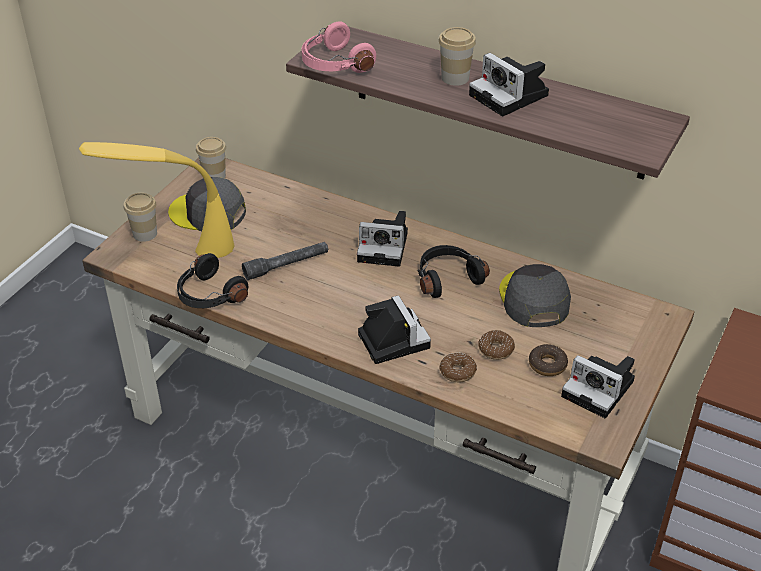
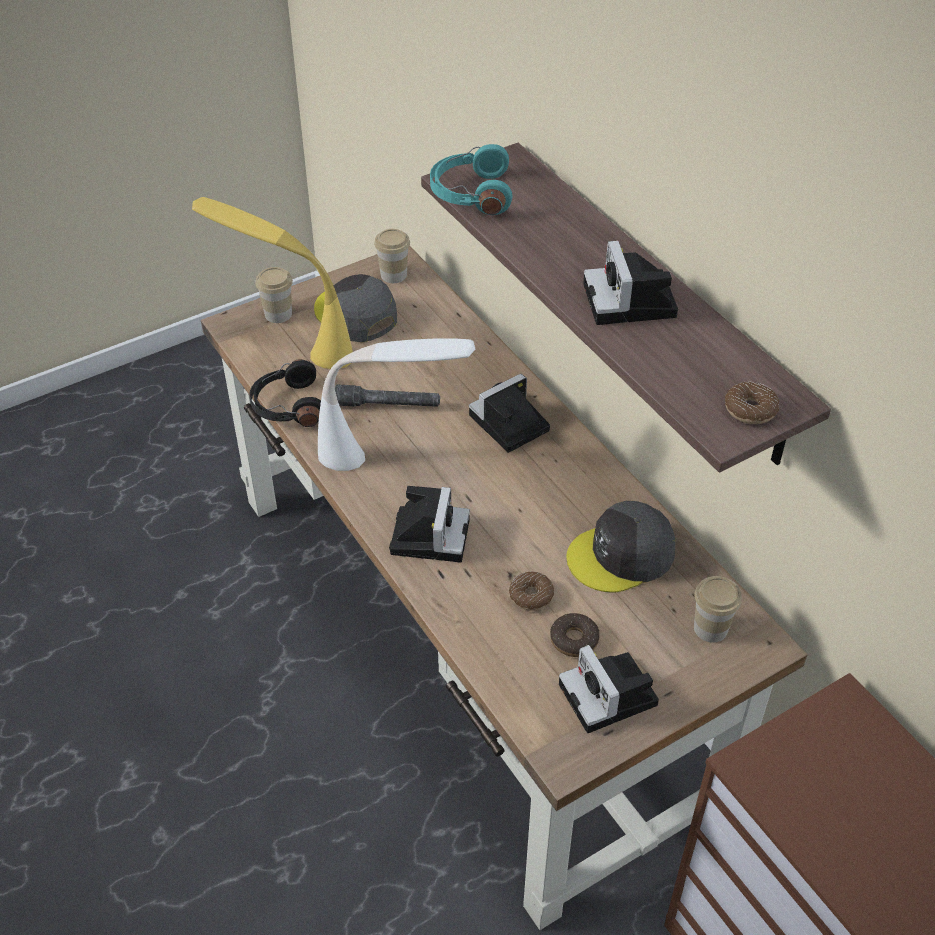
camera: 30 degrees right, 5 degrees up
pink headphones [302,21,376,73] -> turquoise headphones [430,144,512,215]
camera [357,211,408,267] -> camera turned 105 degrees clockwise [469,374,550,453]
black headphones [417,245,490,298] -> none
cup [438,27,476,86] -> cup moved to [694,576,742,642]
donut [439,353,477,382] -> donut moved to [725,382,779,424]
grey cap [499,264,571,327] -> grey cap turned 135 degrees counterclockwise [566,501,675,593]
none -> white table lamp [318,338,475,471]

